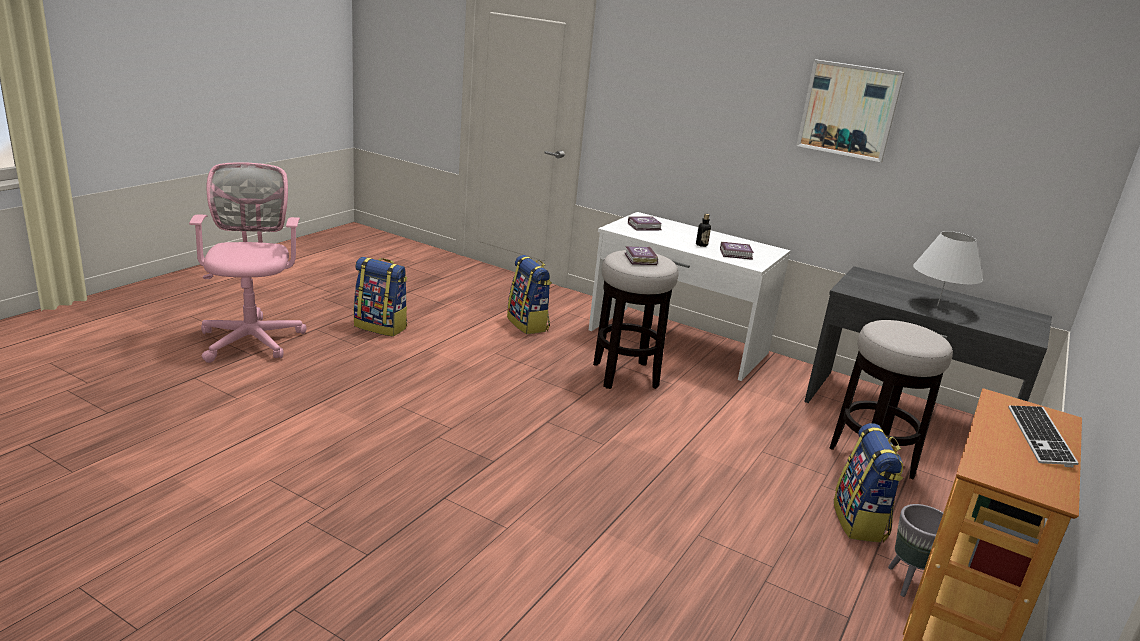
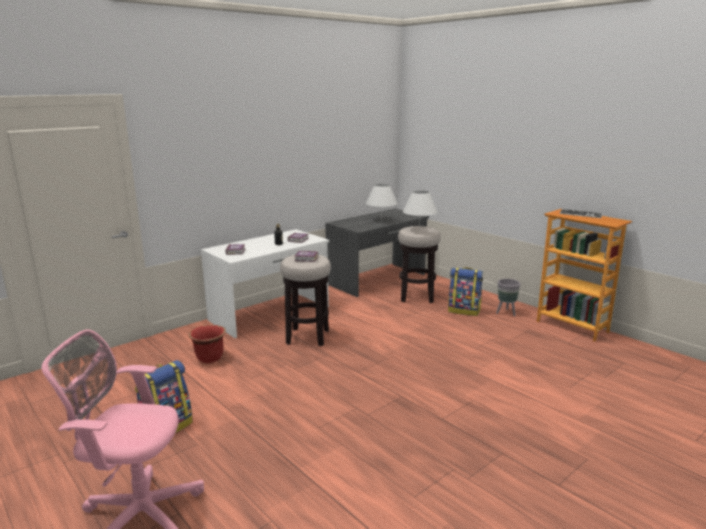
camera: 70 degrees left, 5 degrees down
backpack [507,255,552,334] -> red planter [189,325,226,363]
picture [796,59,905,162] -> none
none -> white table lamp [403,190,438,230]

